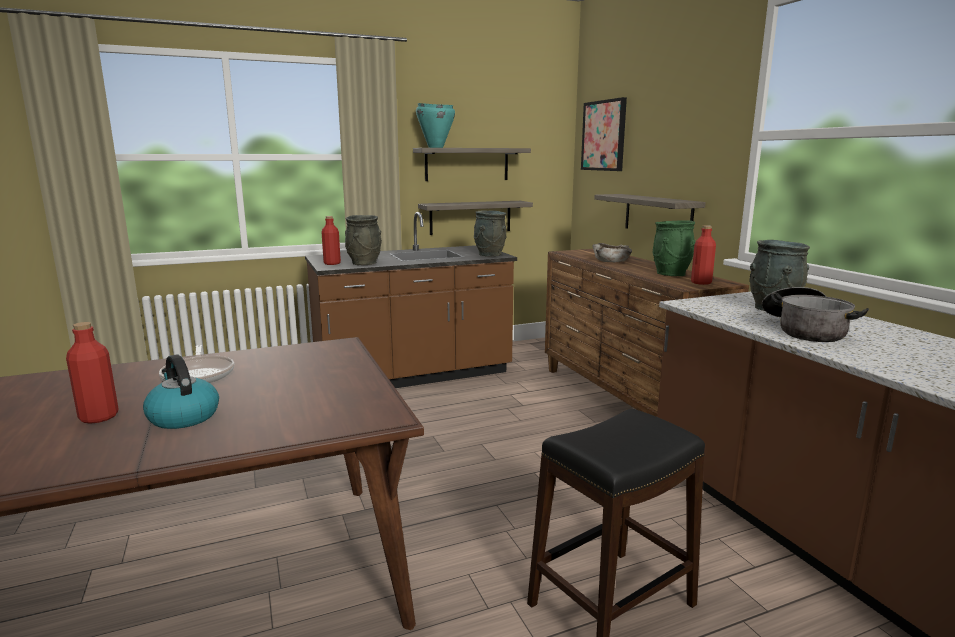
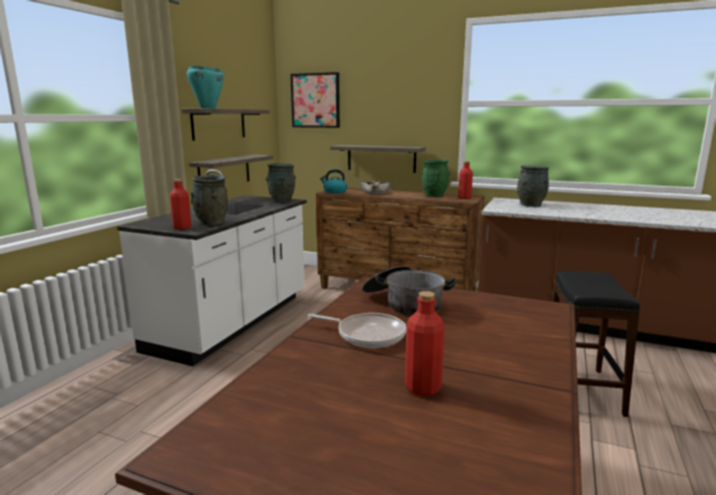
camera: 45 degrees left, 0 degrees up
kettle [143,355,219,429] -> kettle moved to [320,169,347,193]
brown counter [305,212,517,388] -> white counter [117,169,307,366]
cooking pot [762,287,869,342] -> cooking pot moved to [362,266,457,316]

